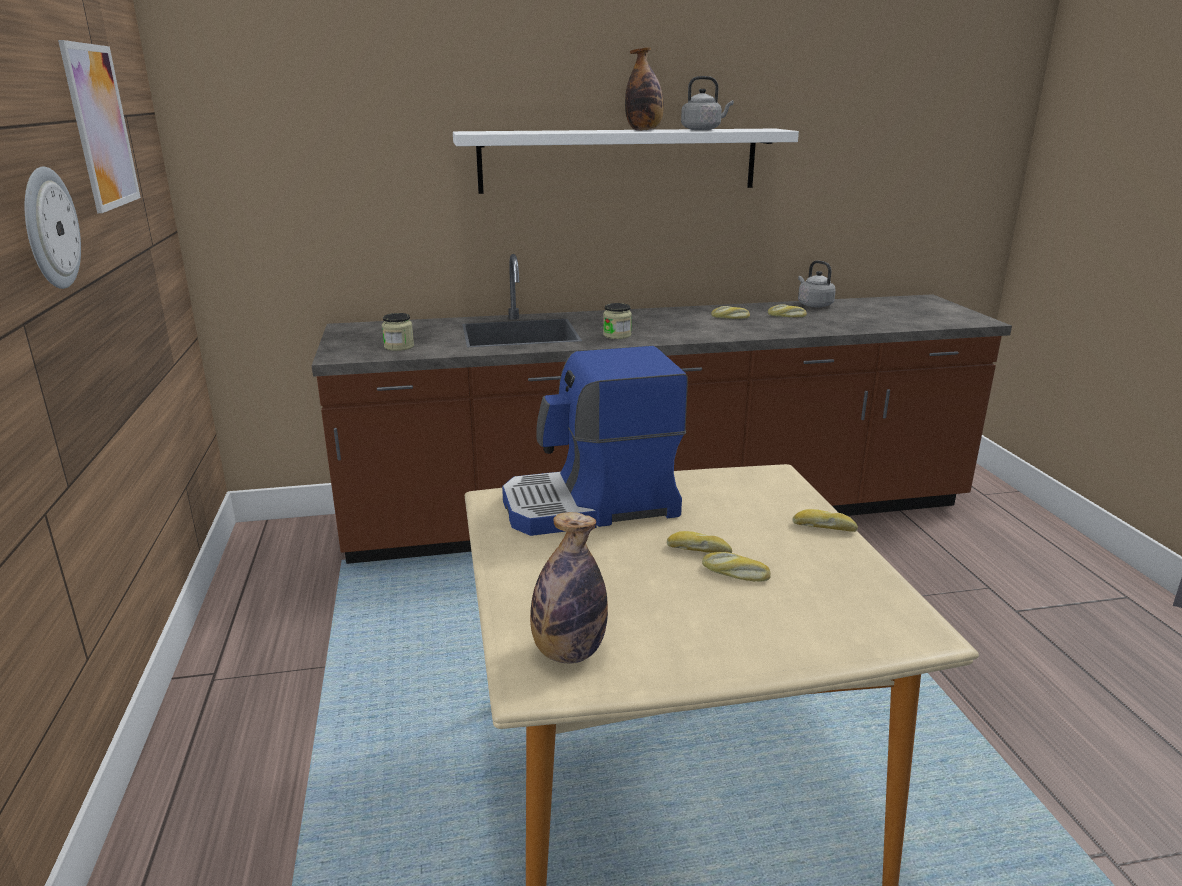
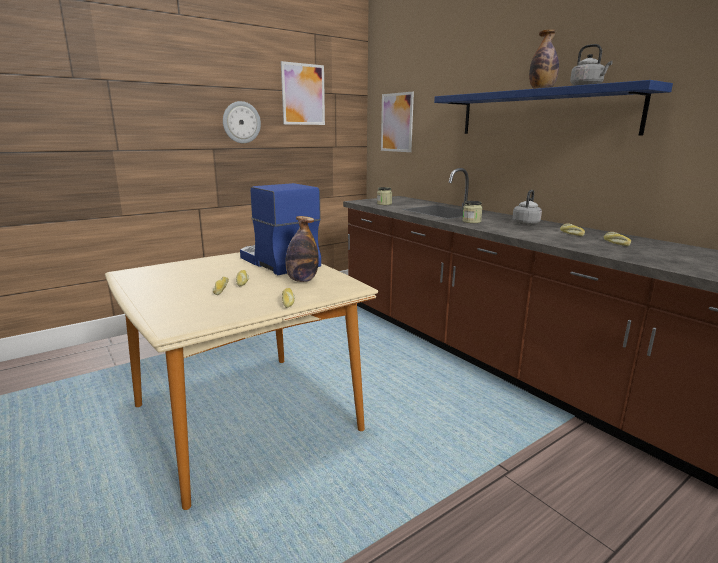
camera: 65 degrees right, 5 degrees down
white shelf [453,129,799,194] -> blue shelf [434,80,673,135]
bottle [530,512,608,663] -> bottle moved to [285,216,319,282]
grey kettle [798,260,836,308] -> grey kettle moved to [512,190,542,225]
none -> picture [381,91,414,152]

